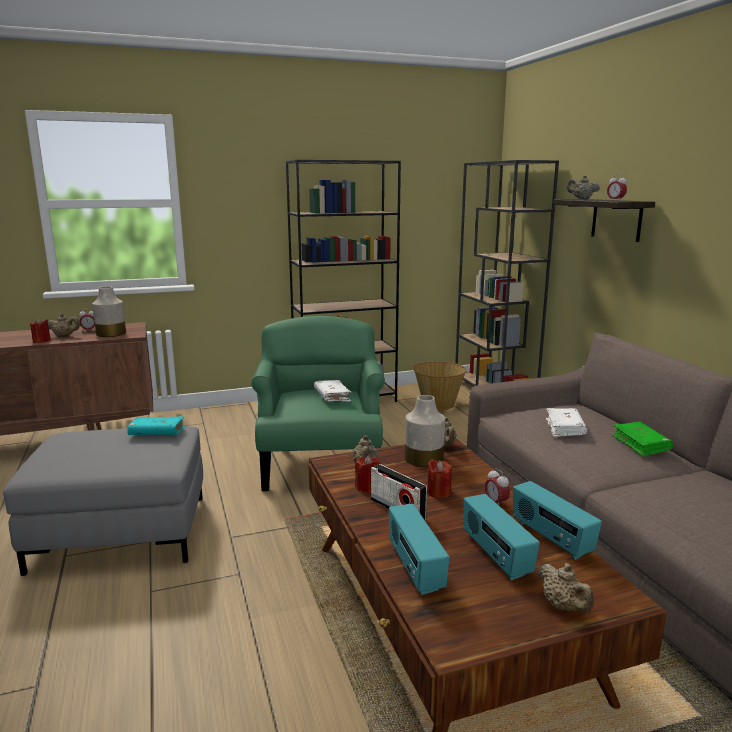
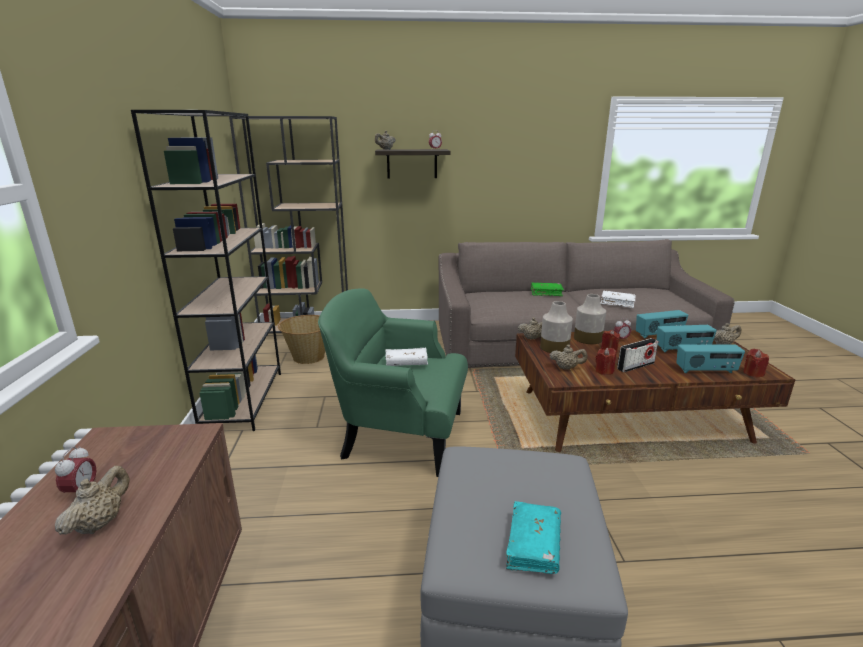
camera: 75 degrees left, 5 degrees up
red candle [30,318,51,343] -> red candle moved to [743,349,769,377]
beige vase [92,286,126,337] -> beige vase moved to [574,294,606,344]
turquoise book [127,416,185,435] -> turquoise book moved to [506,501,561,574]
white book [546,408,587,437] -> white book moved to [600,291,636,308]

